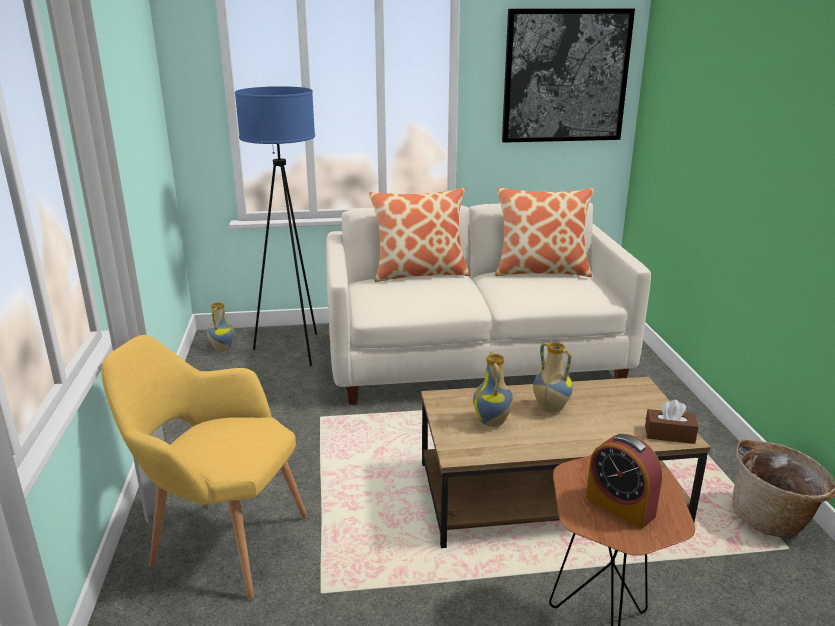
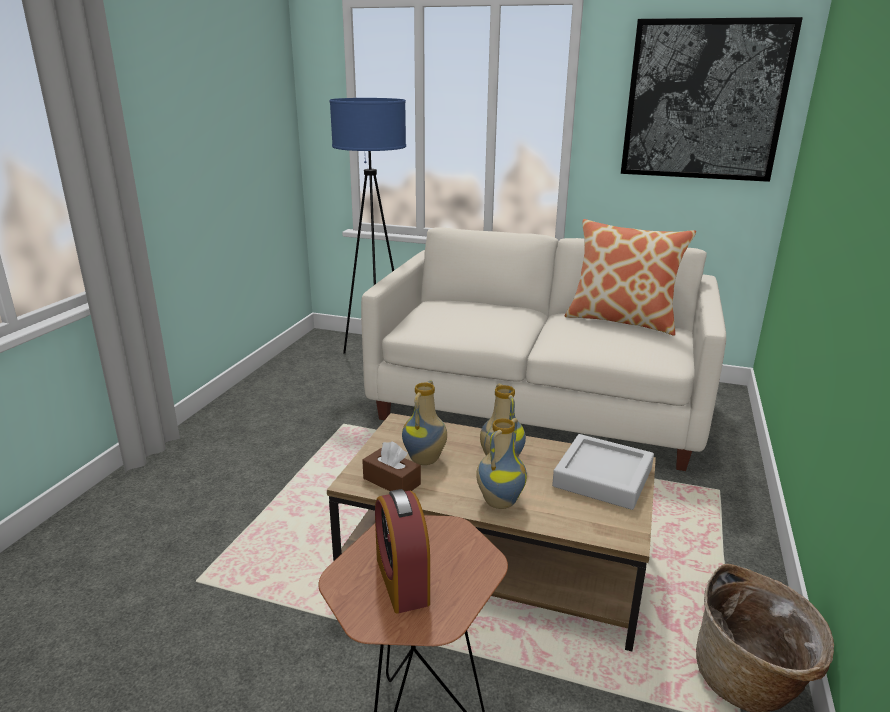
camera: 25 degrees right, 0 degrees up
yellow armchair [102,335,308,600] -> none
vase [207,302,235,351] -> vase moved to [476,418,527,509]
pillow [369,187,470,282] -> none
brown tissue box [645,400,698,444] -> brown tissue box moved to [362,441,421,491]
none -> grey tray [552,434,654,510]

